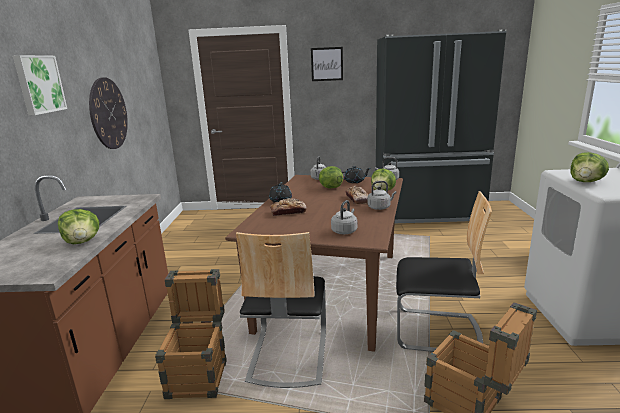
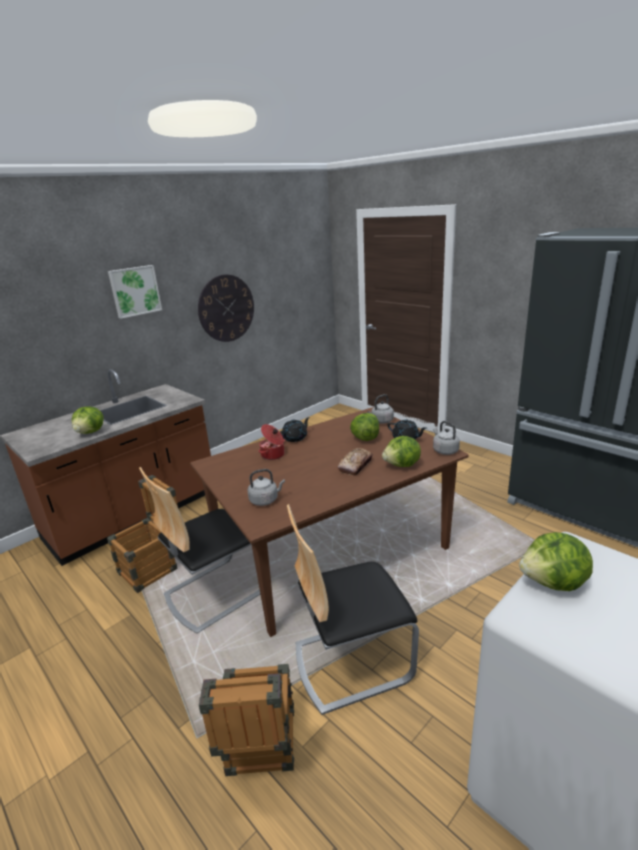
camera: 45 degrees right, 5 degrees up
bread [270,198,306,216] -> cooking pot [259,424,285,460]
picture [311,47,343,81] -> none
grey kettle [367,181,397,210] -> none
chair [396,191,492,353] -> chair turned 105 degrees clockwise [287,504,419,715]

